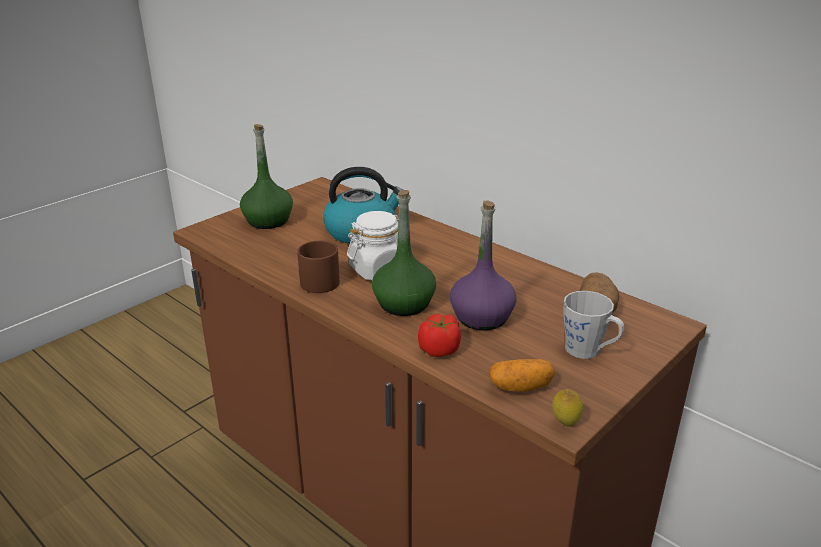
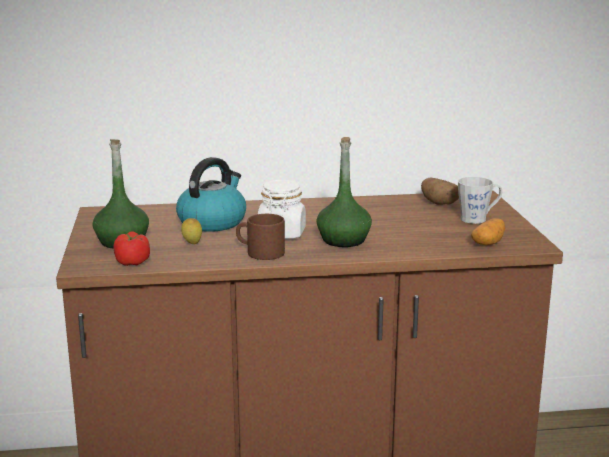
camera: 50 degrees left, 10 degrees down
tomato [418,314,461,357] -> tomato moved to [114,232,150,266]
purple bottle [450,200,517,330] -> none
lemon [552,389,583,427] -> lemon moved to [181,218,202,244]

